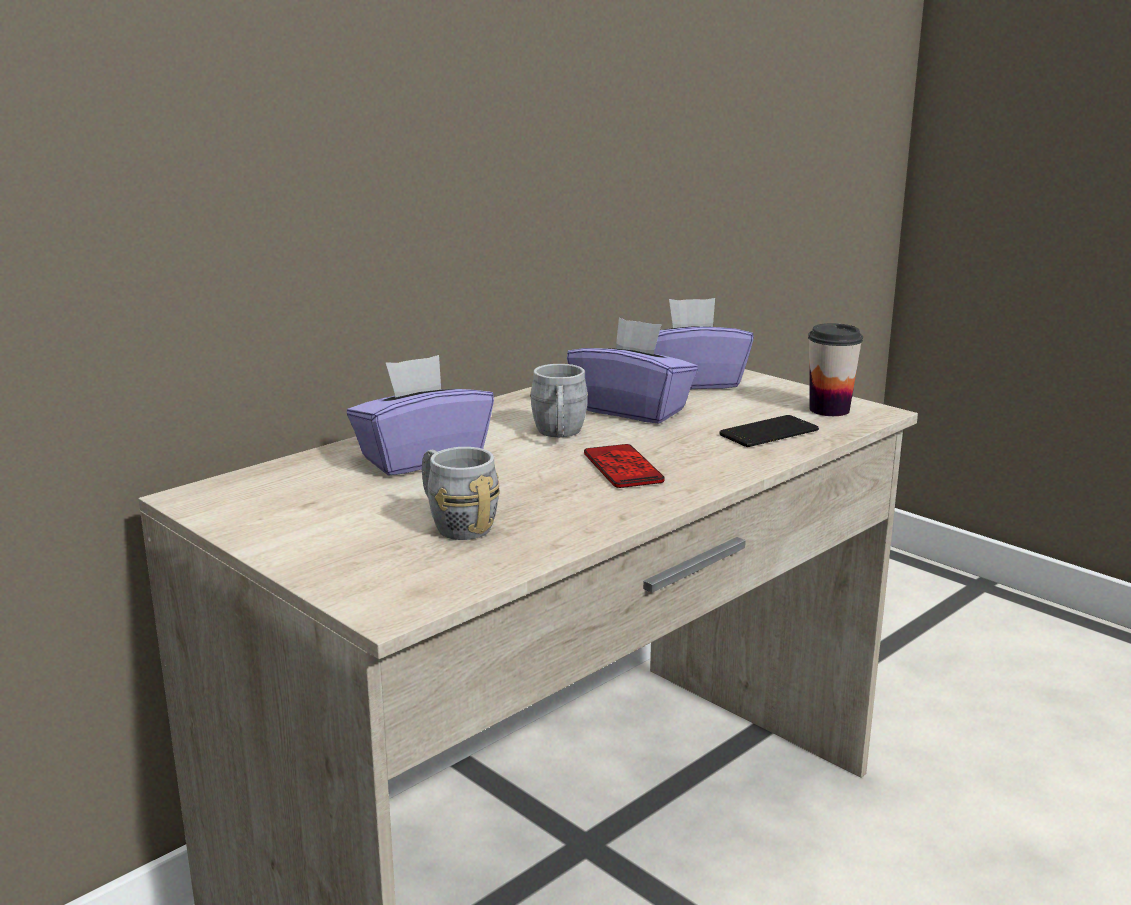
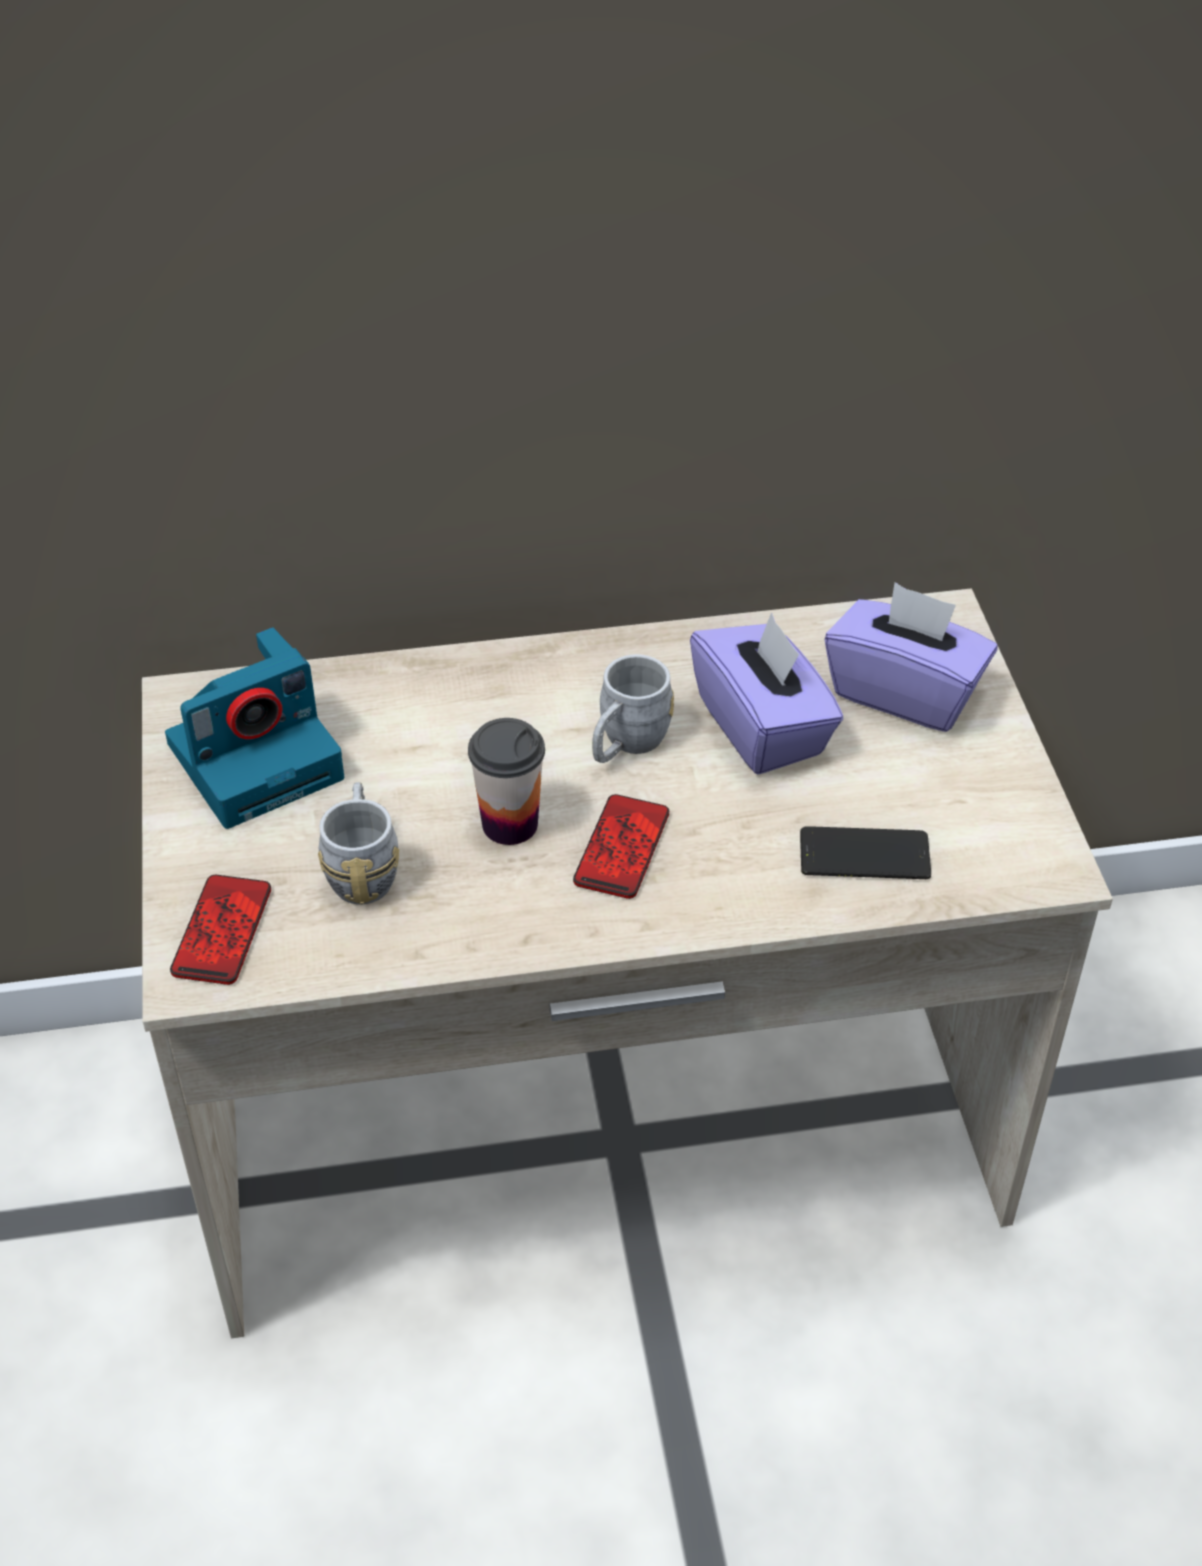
camera: 35 degrees right, 25 degrees up
purple tissue box [347,355,494,476] -> none
cup [808,323,863,416] -> cup moved to [468,718,545,845]
none -> camera [165,627,344,829]
none -> phone [170,875,271,985]

